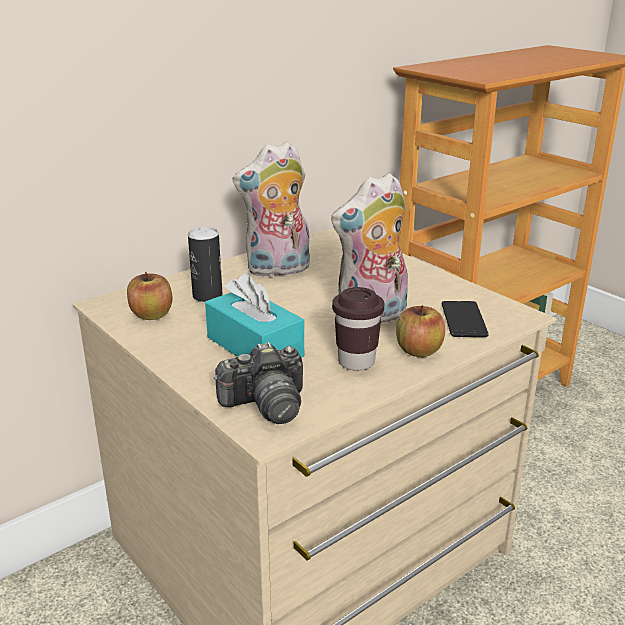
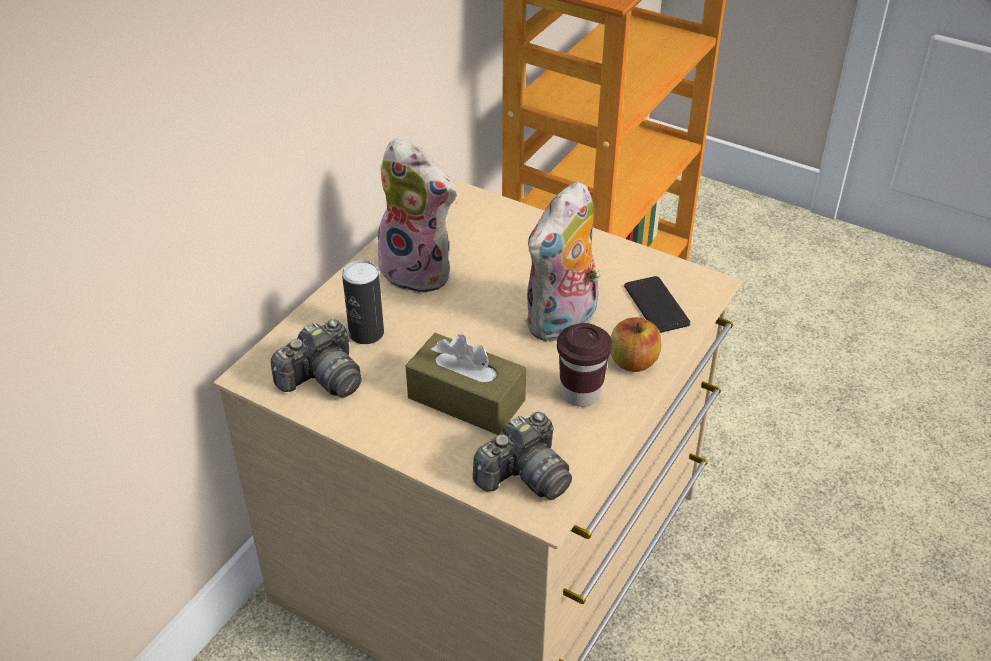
camera: 20 degrees left, 15 degrees up
apple [127,272,172,320] -> camera [271,319,362,397]
turquoise tissue box [205,273,304,358] -> brown tissue box [406,333,526,435]
plush toy [232,142,310,277] -> plush toy turned 105 degrees counterclockwise [378,138,458,294]

